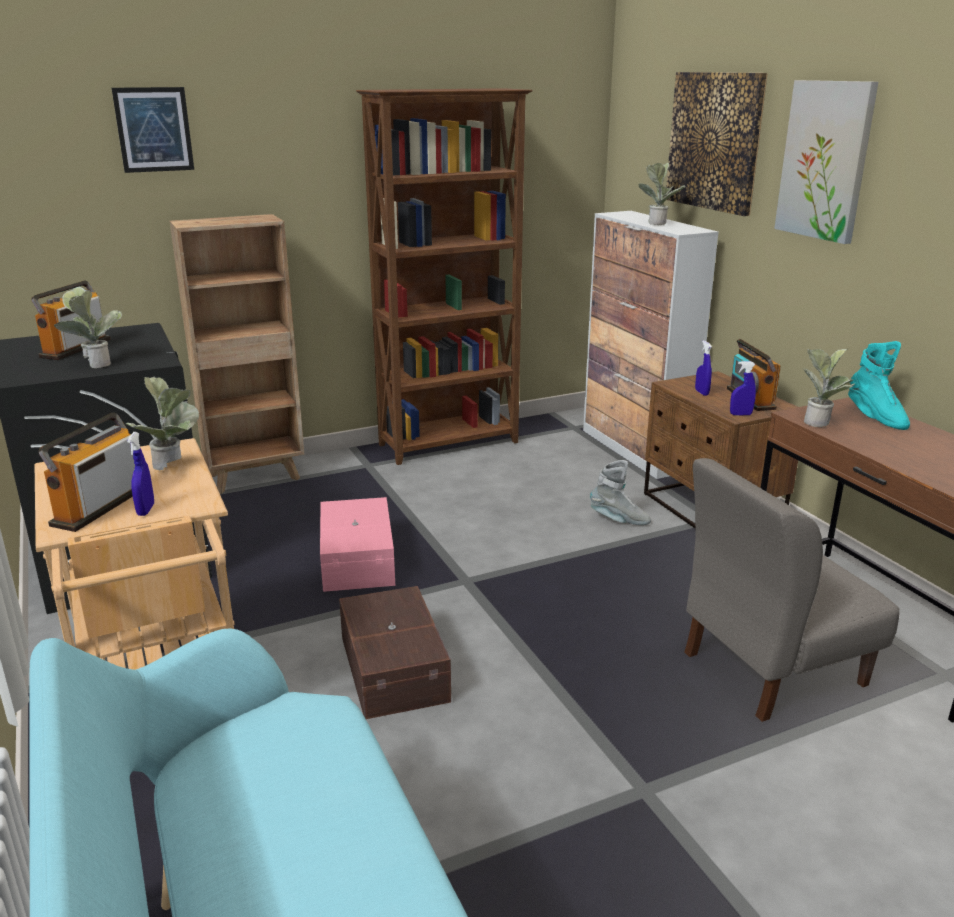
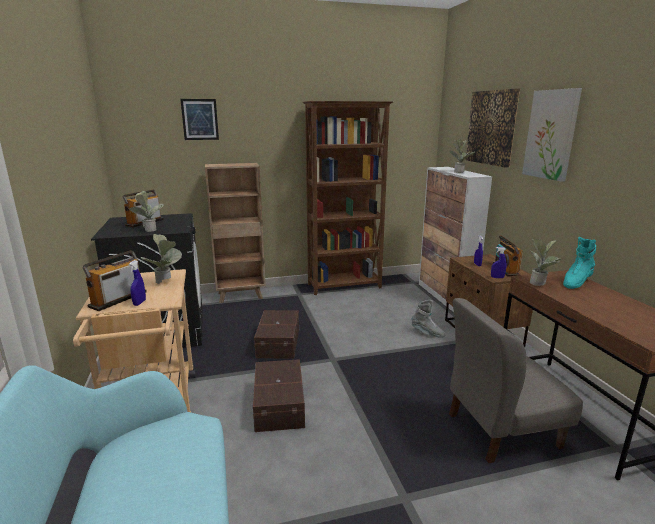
camera: 10 degrees right, 5 degrees down
pink storage box [320,497,395,592] -> brown storage box [254,310,299,359]
turquoise boot [848,341,910,430] -> turquoise boot turned 60 degrees clockwise [563,237,596,289]

